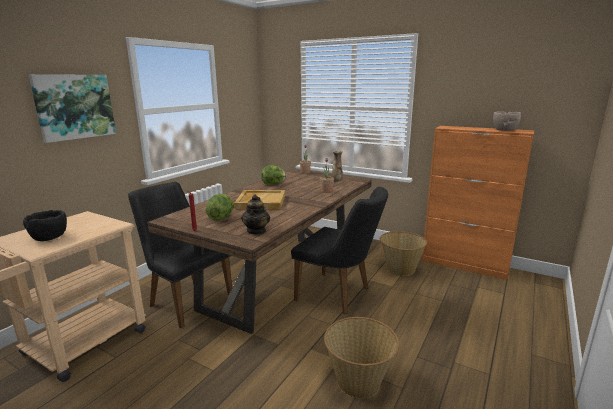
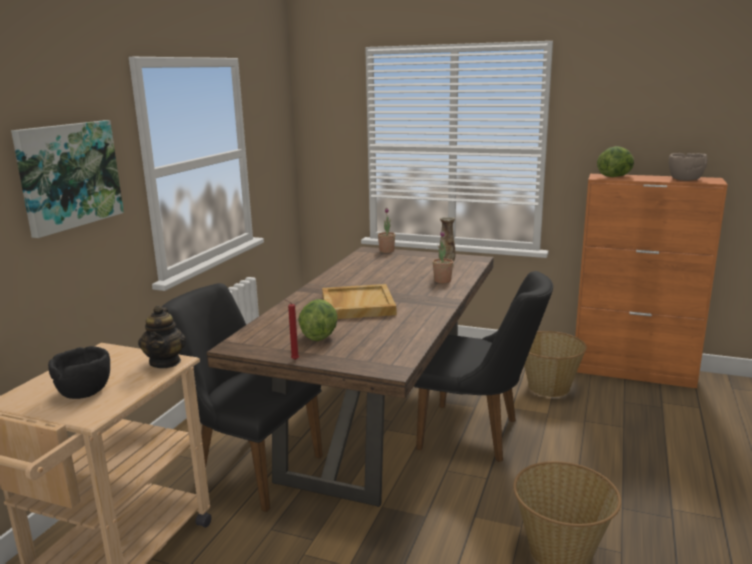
camera: 10 degrees left, 0 degrees up
teapot [241,194,270,235] -> teapot moved to [138,305,186,368]
lettuce [261,165,286,184] -> lettuce moved to [597,146,634,177]

